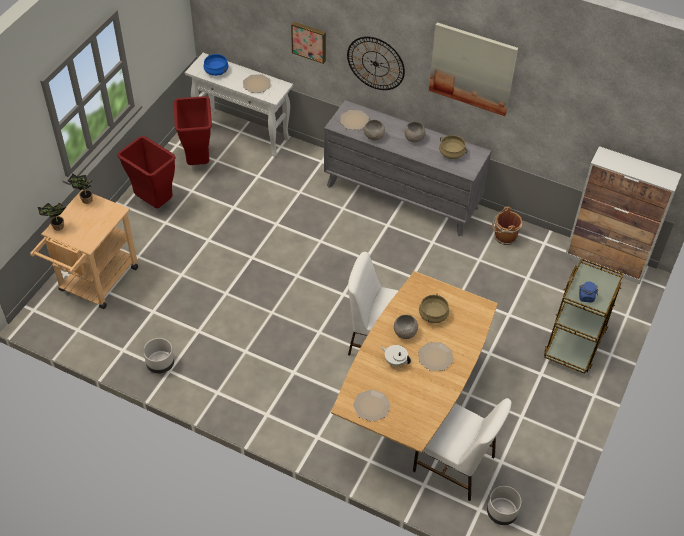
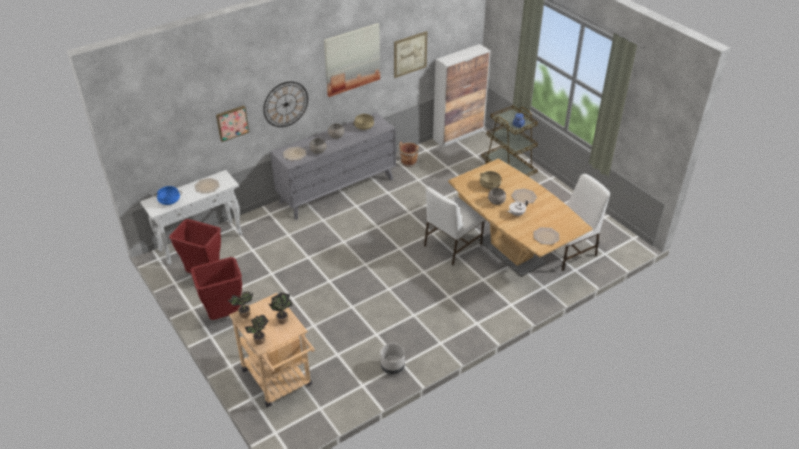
camera: 60 degrees left, 10 degrees down
grey planter [487,486,521,525] -> none
none -> potted plant [269,292,293,324]
none -> picture [394,31,427,78]

